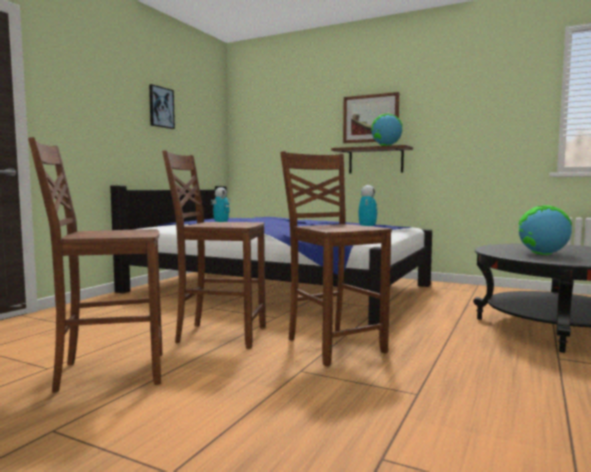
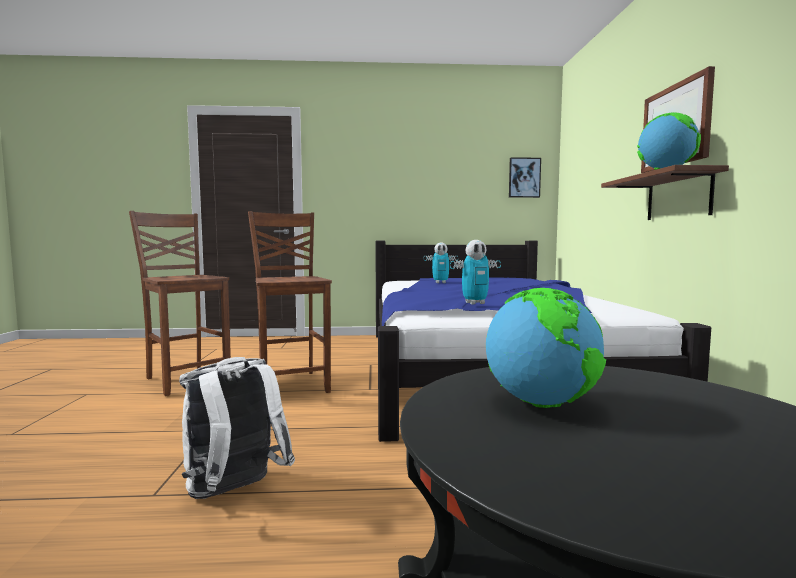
camera: 60 degrees right, 0 degrees up
picture [149,84,175,129] -> picture moved to [509,157,541,198]
brown chair [280,151,392,366] -> none
none -> white backpack [179,357,295,499]

